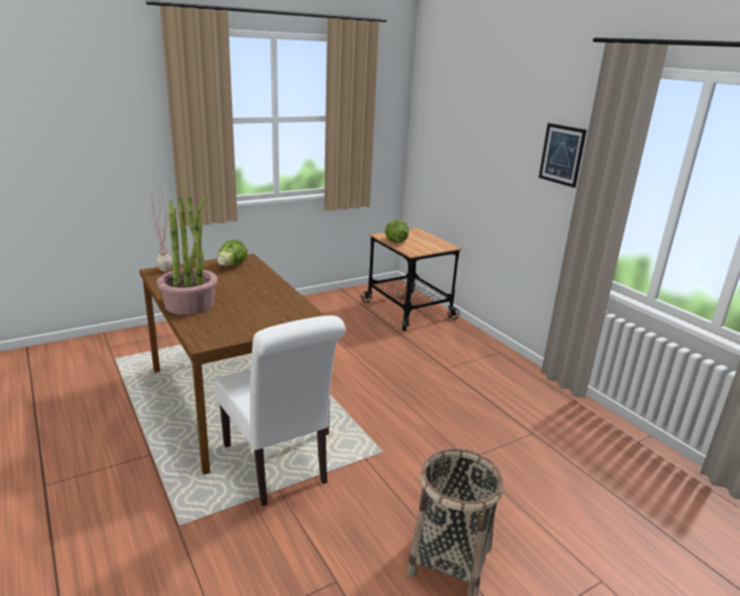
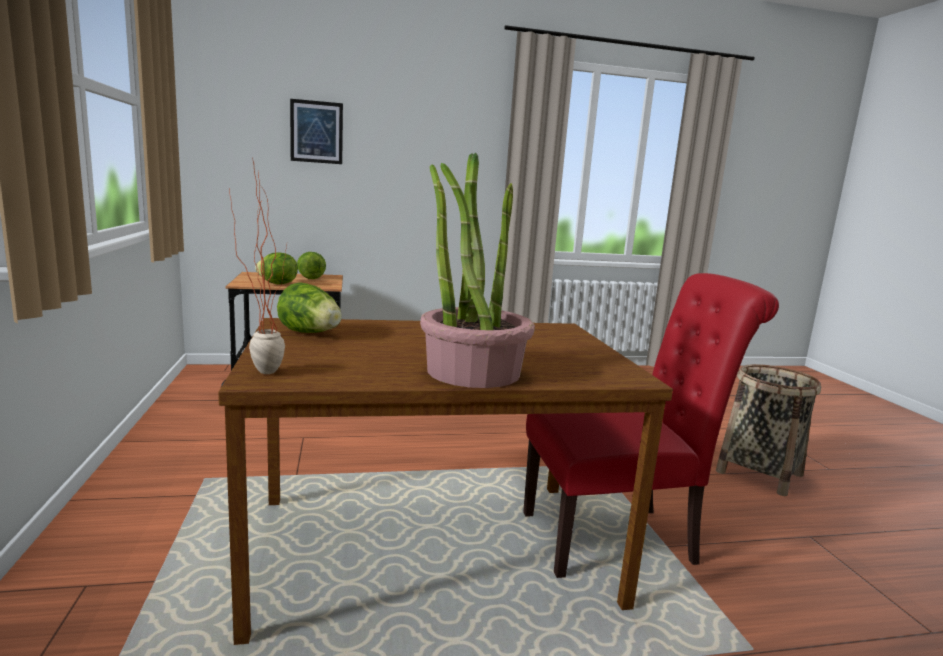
camera: 70 degrees left, 10 degrees down
white chair [214,316,345,506] -> red chair [523,273,779,578]
picture [539,123,587,188] -> picture moved to [290,99,343,164]
none -> lettuce [297,252,326,279]

